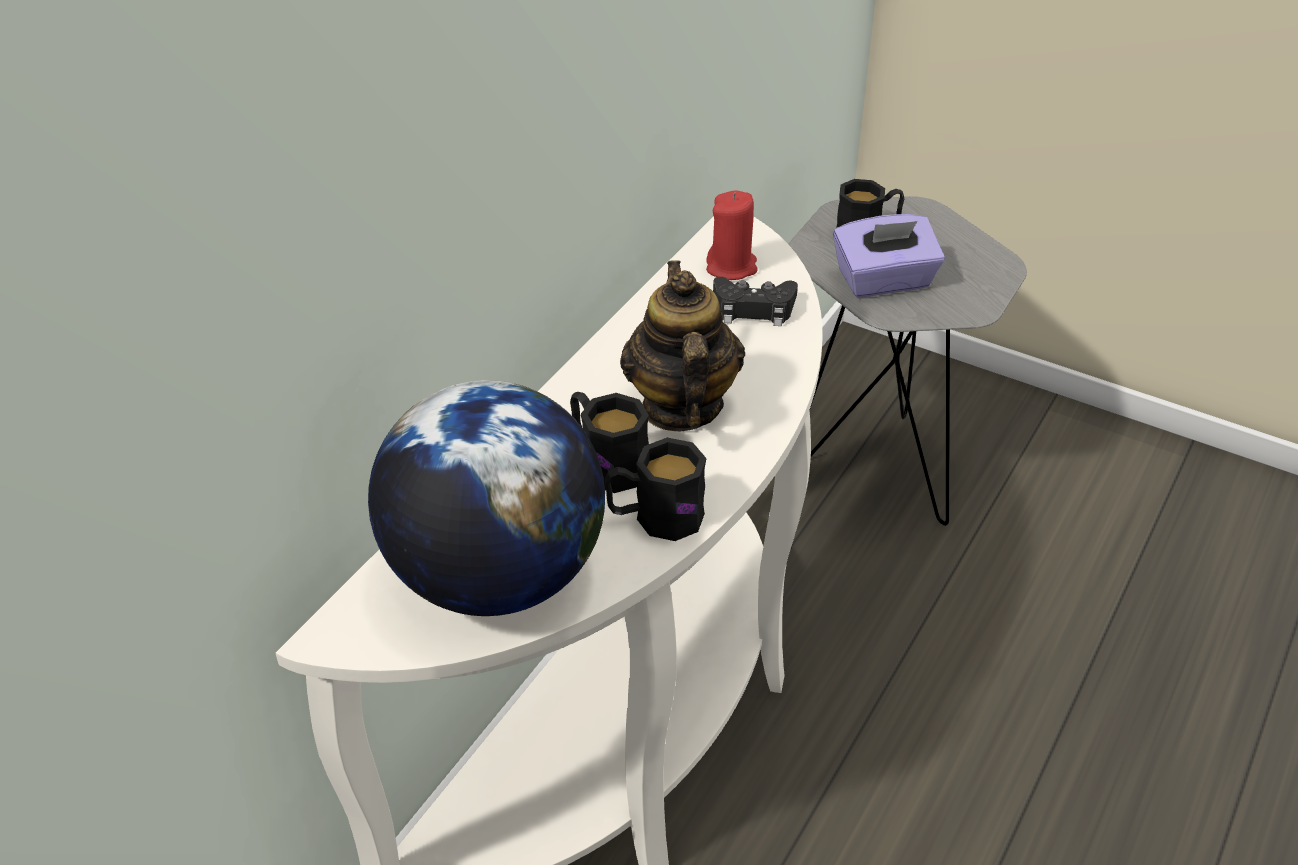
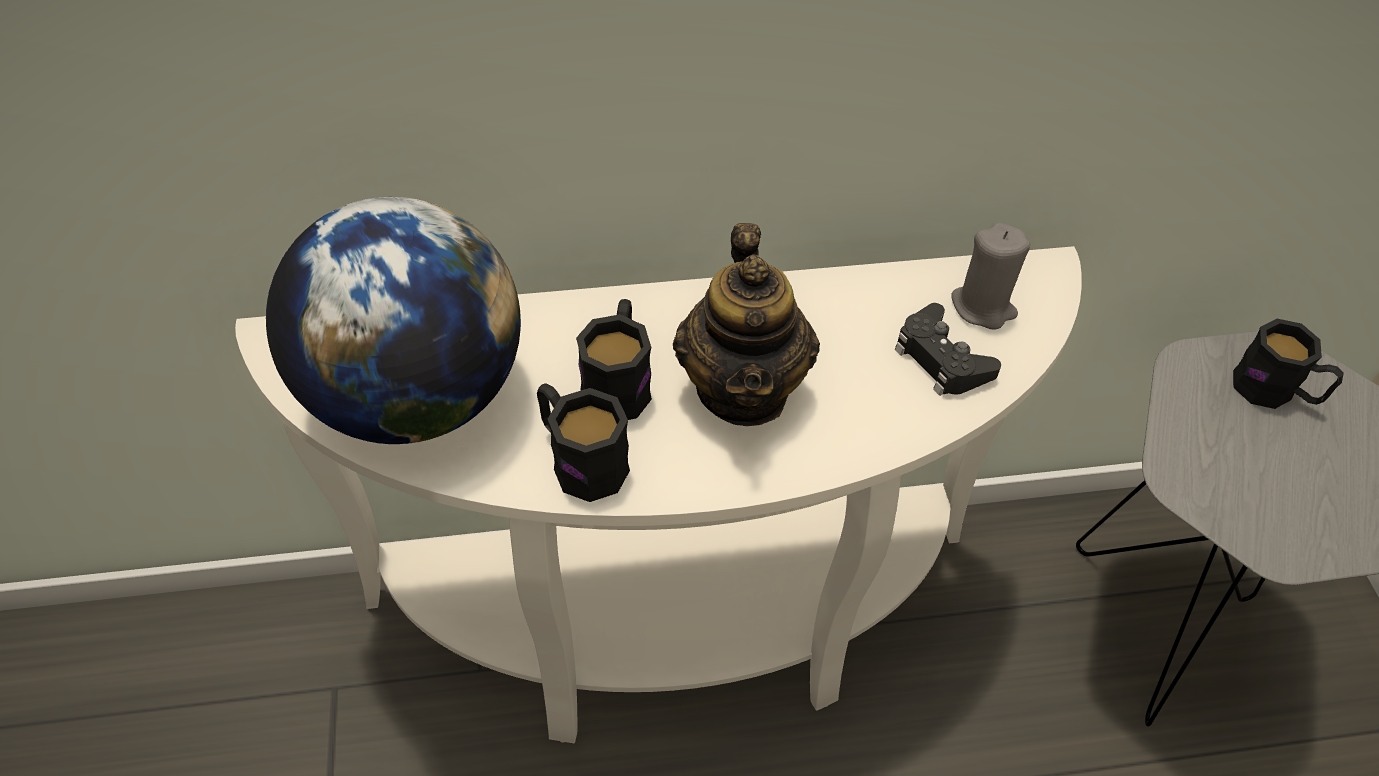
camera: 50 degrees right, 10 degrees up
teapot [620,260,745,431] -> teapot turned 135 degrees clockwise [673,223,820,426]
red candle [706,191,758,280] -> grey candle [951,223,1030,330]
purple tissue box [833,214,945,297] -> none

